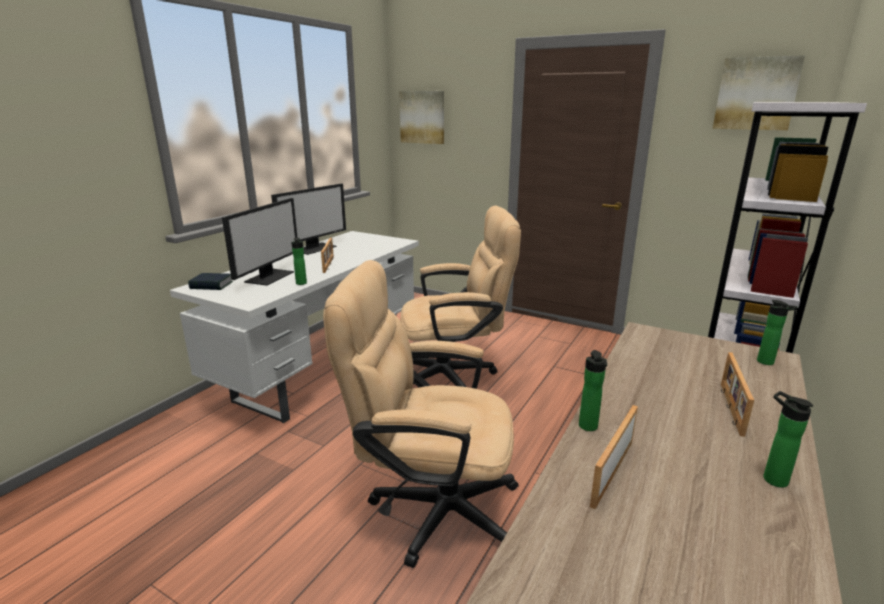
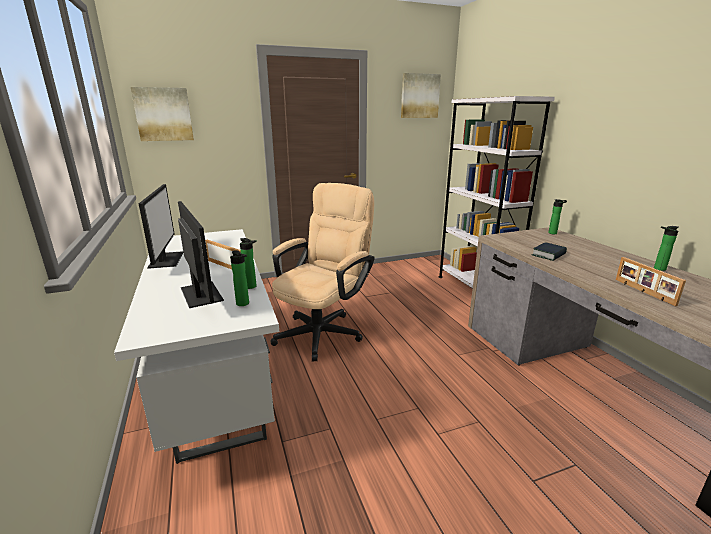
camera: 50 degrees left, 0 degrees up
book [188,273,233,290] -> book moved to [532,242,567,261]
beige office chair [323,260,519,568] -> none
bottle [579,350,607,431] -> bottle moved to [230,251,249,306]
picture frame [721,352,754,437] -> none

